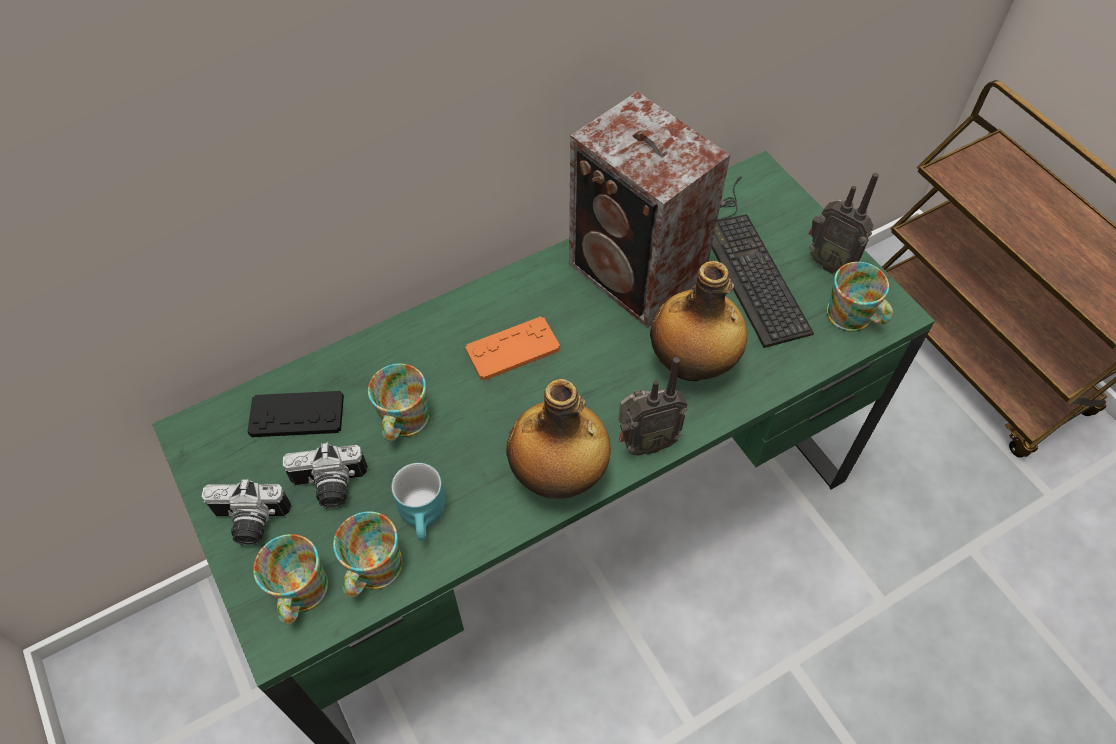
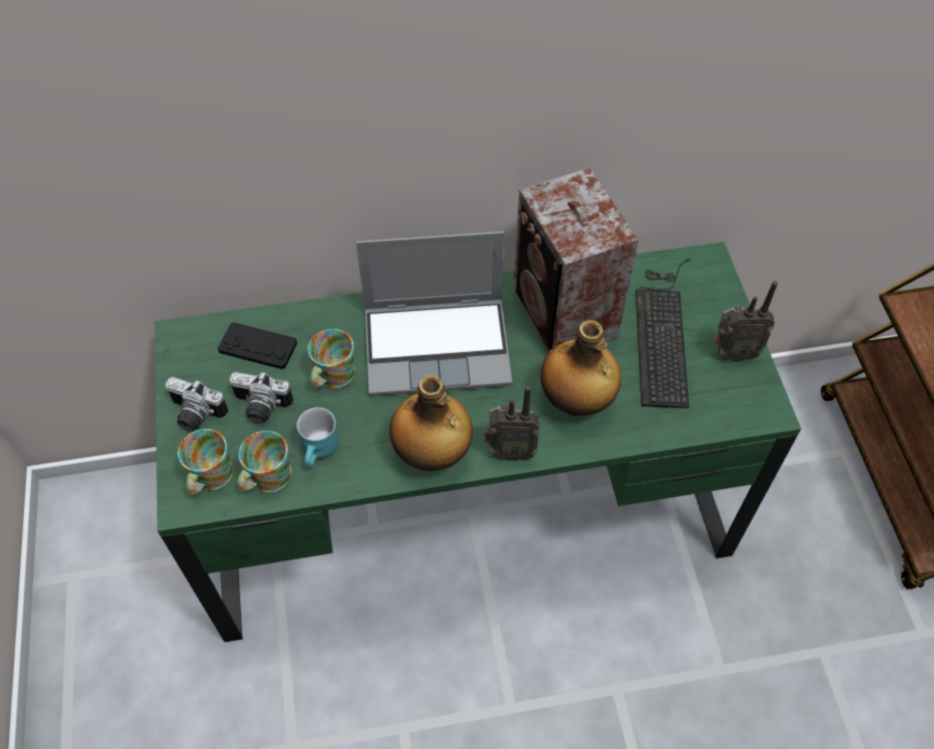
camera: 20 degrees right, 0 degrees up
orange game controller [465,316,560,381] -> laptop [356,231,512,396]
radio [808,172,879,274] -> radio turned 60 degrees counterclockwise [715,281,778,362]
mug [827,262,893,332] -> none

